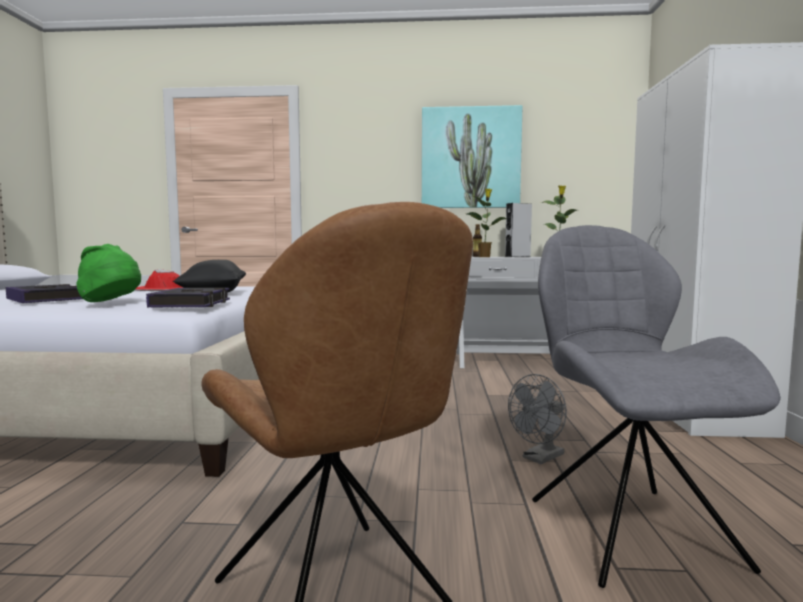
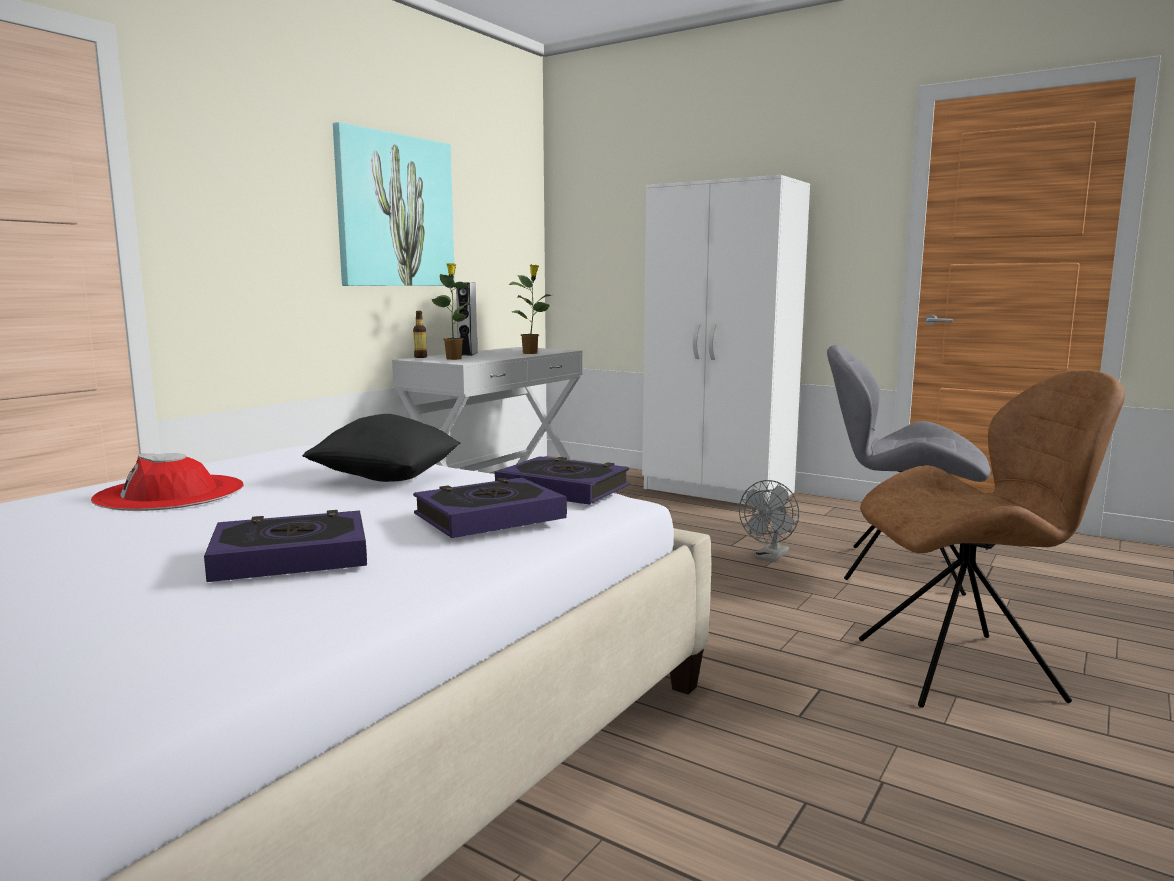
camera: 60 degrees left, 5 degrees up
green hat [76,244,141,302] -> book [413,477,567,538]
grey fan [508,374,567,464] -> grey fan turned 45 degrees clockwise [739,480,799,562]

